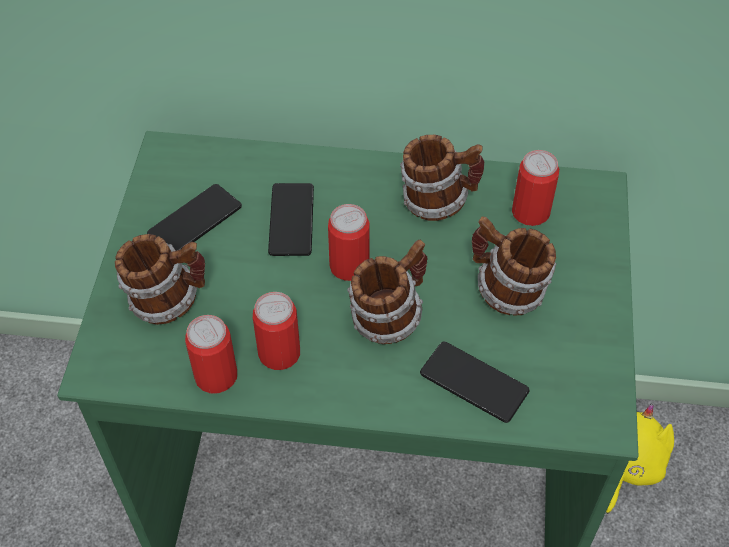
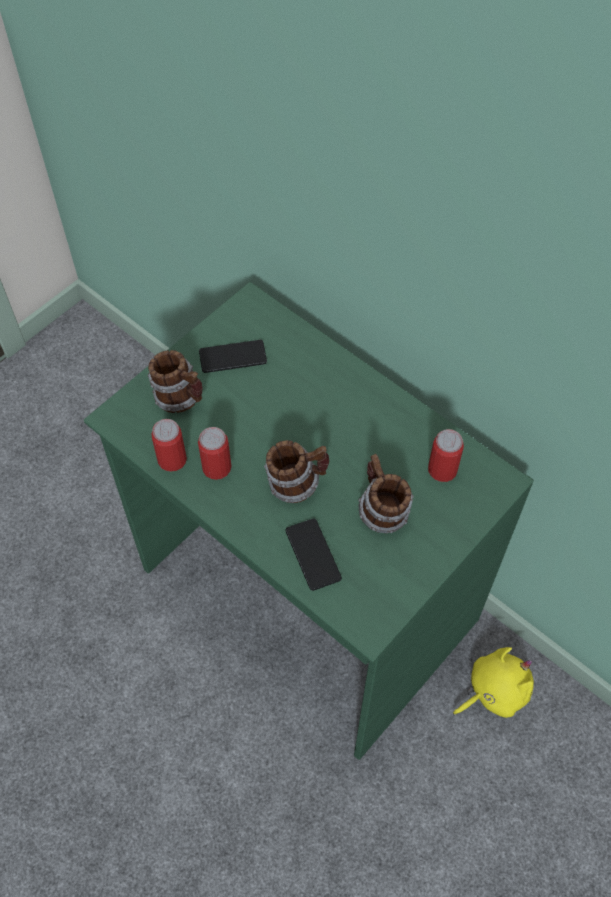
camera: 35 degrees right, 5 degrees up
phone [268,183,314,256] -> none
can [328,204,370,281] -> none
mug [400,135,484,221] -> none

